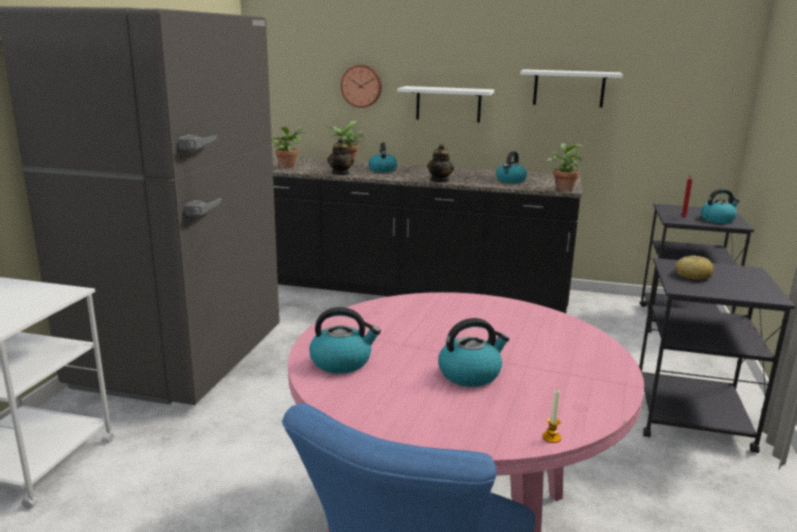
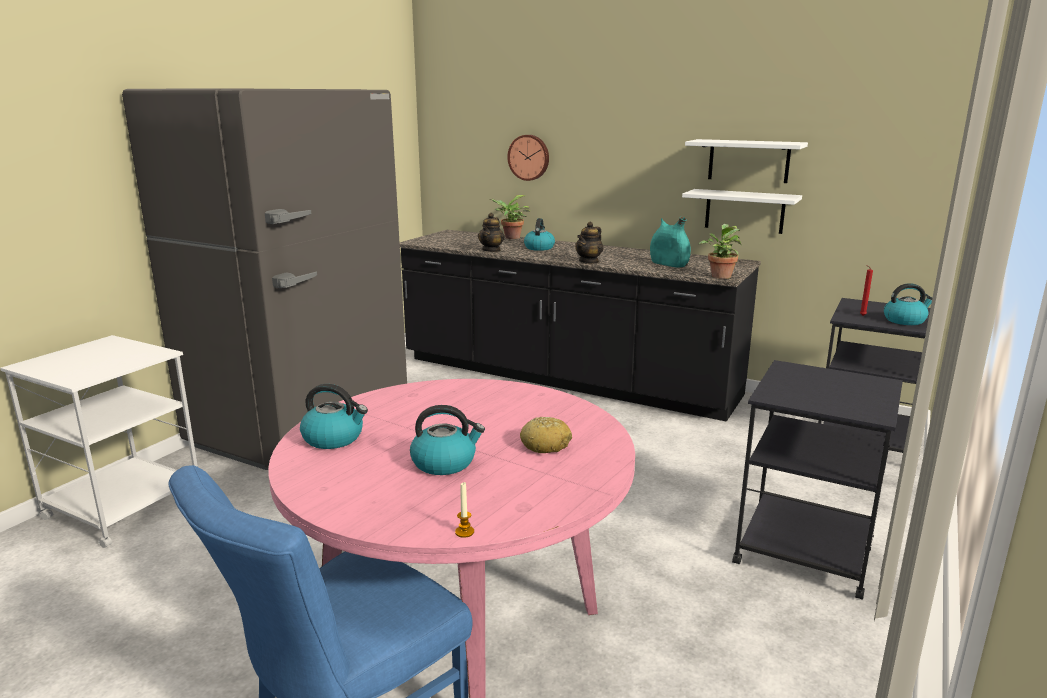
camera: 15 degrees right, 0 degrees up
potted plant [272,127,305,168] -> none
white shelf [397,86,494,123] -> white shelf moved to [682,189,802,234]
kettle [496,151,527,183] -> turquoise vase [650,217,691,268]
bread [675,256,714,280] -> bread moved to [520,417,572,453]

